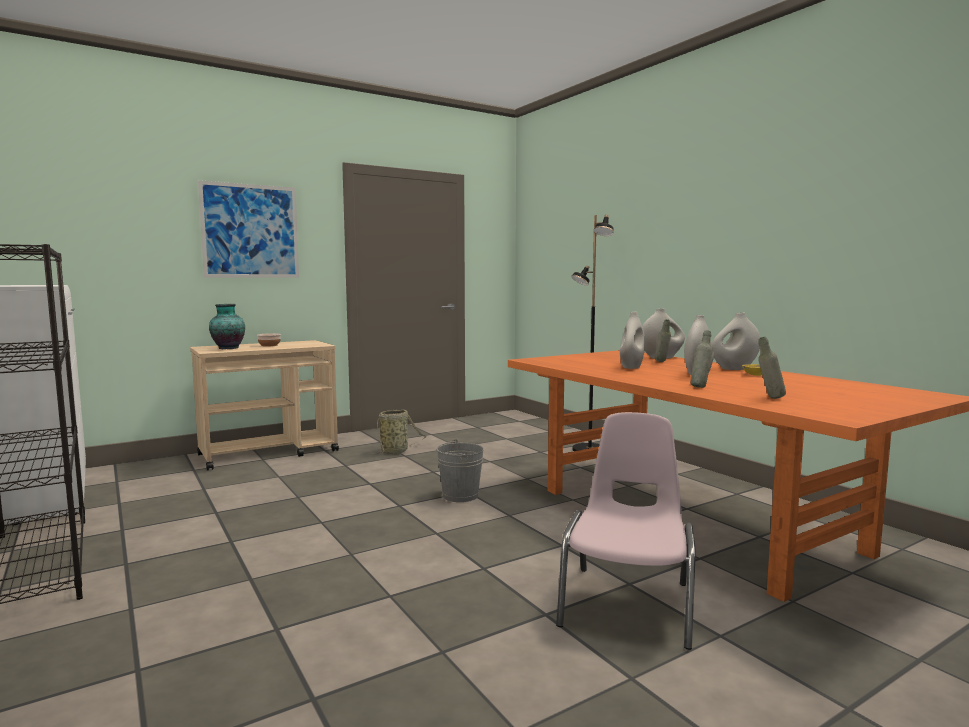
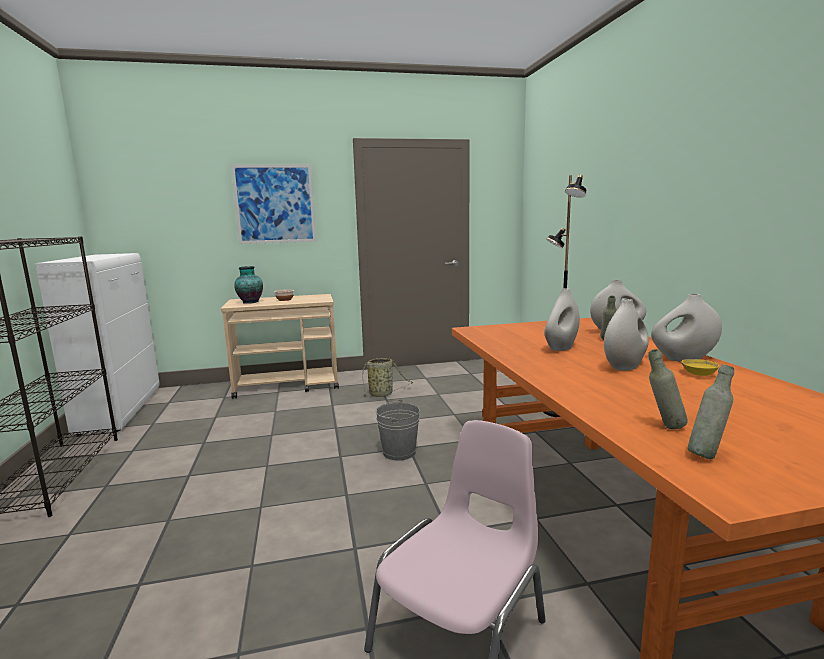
camera: 20 degrees right, 5 degrees up
grey bottle [691,330,713,388] -> grey bottle moved to [687,364,734,459]

